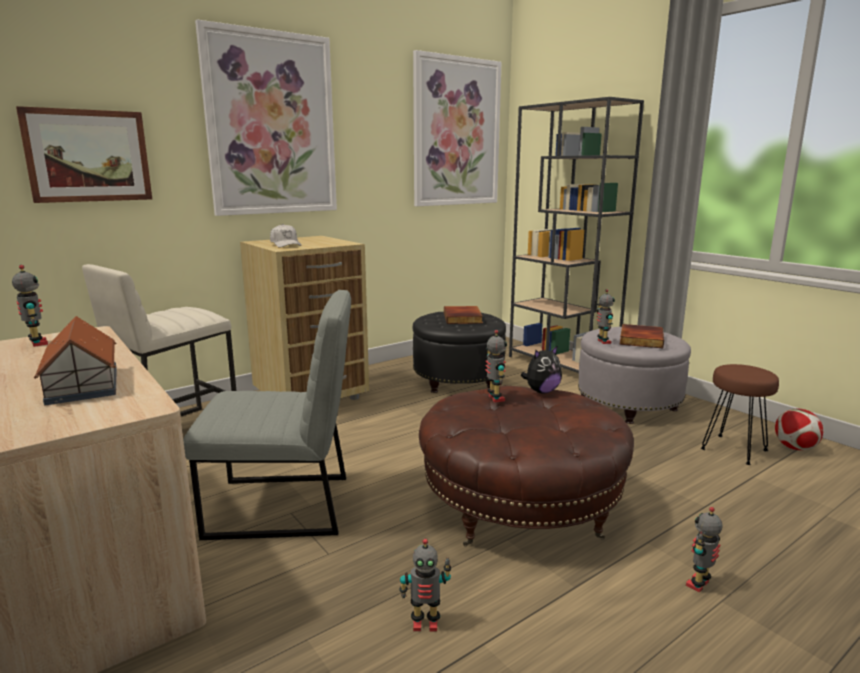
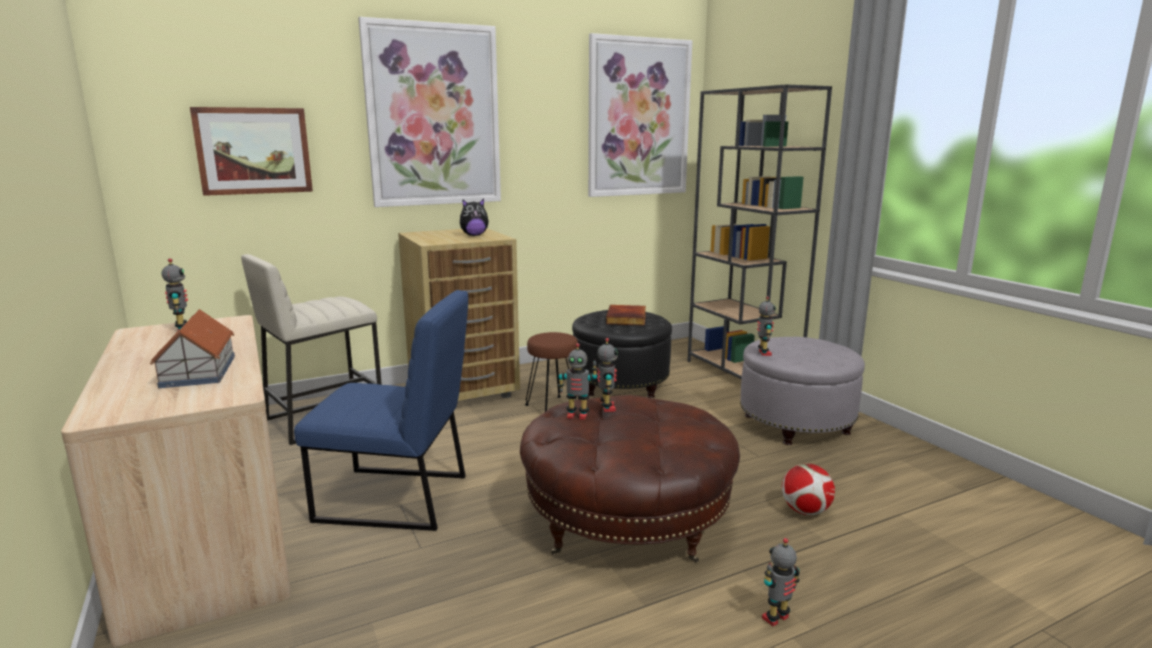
camera: 10 degrees right, 0 degrees up
grey chair [183,290,351,540] -> blue chair [294,290,468,531]
white cap [270,224,302,247] -> none
toy robot [400,539,451,631] -> toy robot moved to [558,343,598,420]
plush toy [521,345,562,393] -> plush toy moved to [460,199,489,236]
book [620,324,664,348] -> none
brown stool [701,364,779,465] -> brown stool moved to [525,332,579,412]
football [775,408,823,450] -> football moved to [782,464,835,515]

